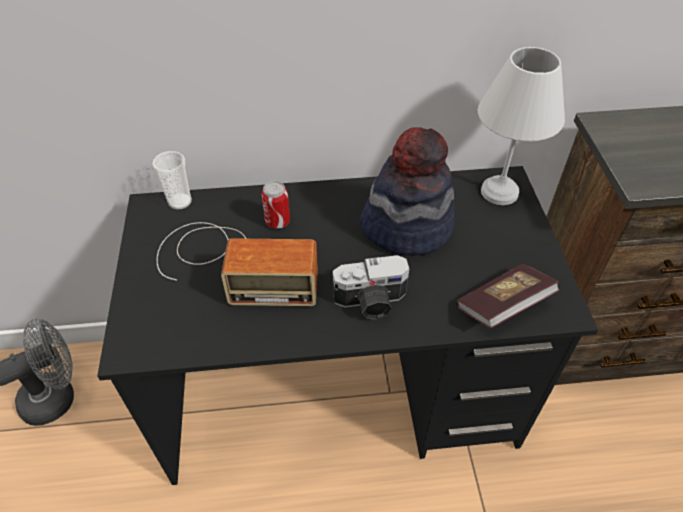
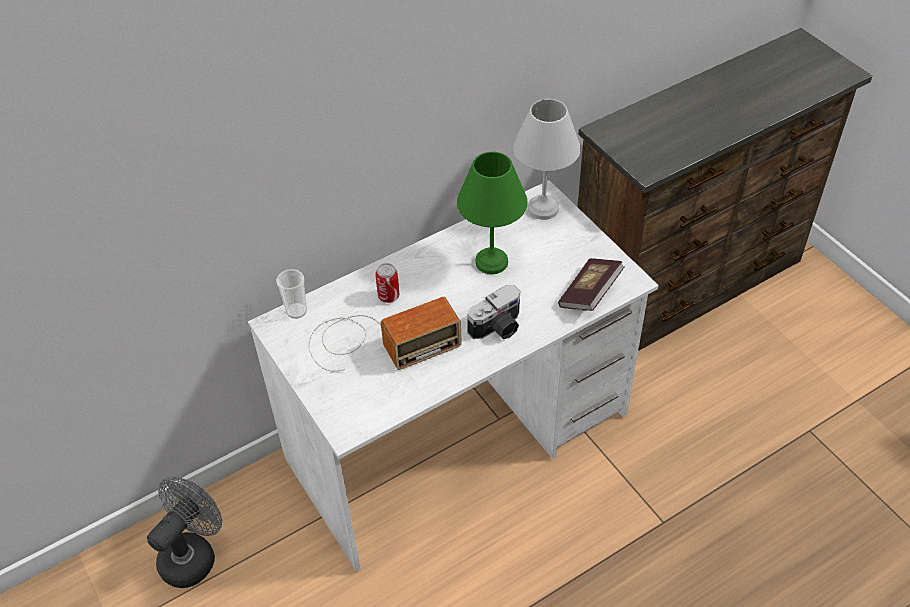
camera: 25 degrees left, 0 degrees up
black desk [97,166,598,485] -> white desk [248,180,659,572]
hat [360,127,454,256] -> green table lamp [457,152,528,274]

